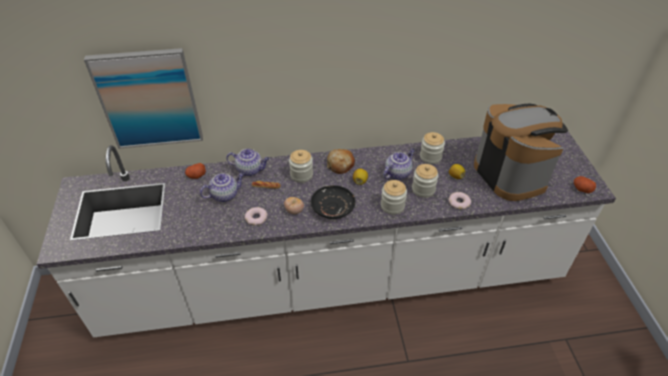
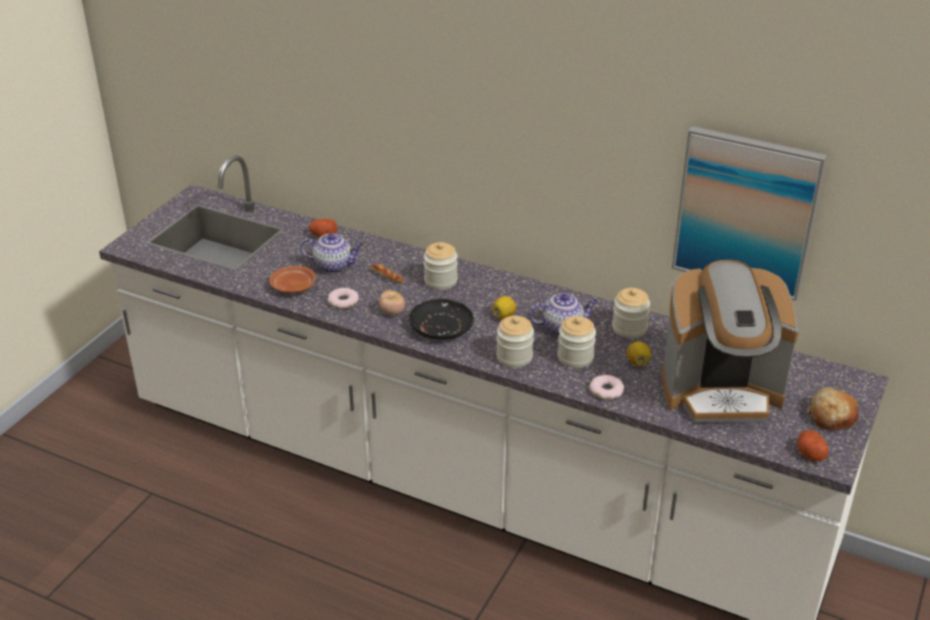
camera: 35 degrees right, 10 degrees down
picture [84,48,203,149] -> picture moved to [672,126,827,301]
teapot [226,149,270,176] -> none
bread [327,149,355,174] -> bread moved to [807,387,859,430]
coffee machine [474,104,568,201] -> coffee machine turned 75 degrees clockwise [662,260,799,423]
none -> brown plate [269,266,316,294]

